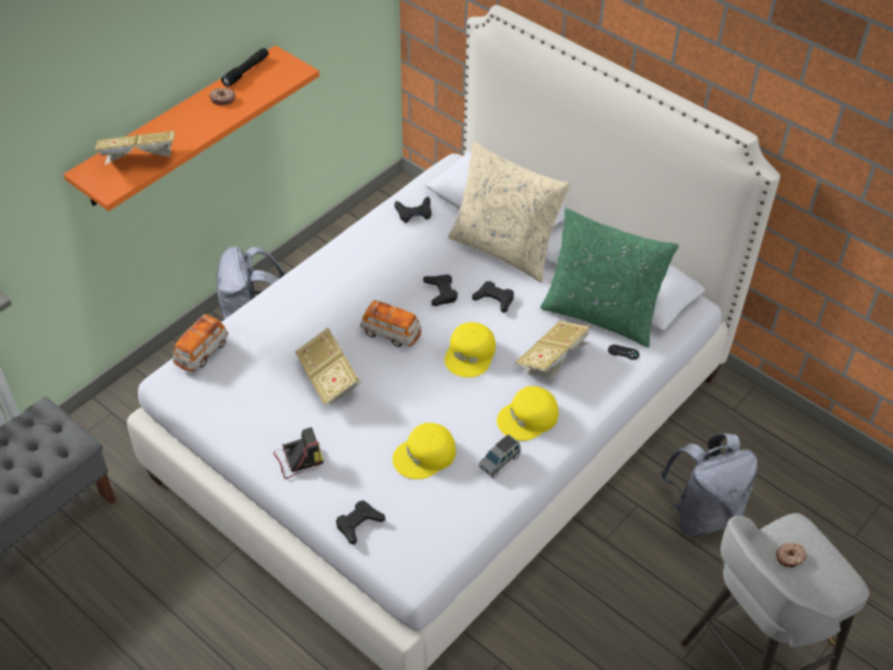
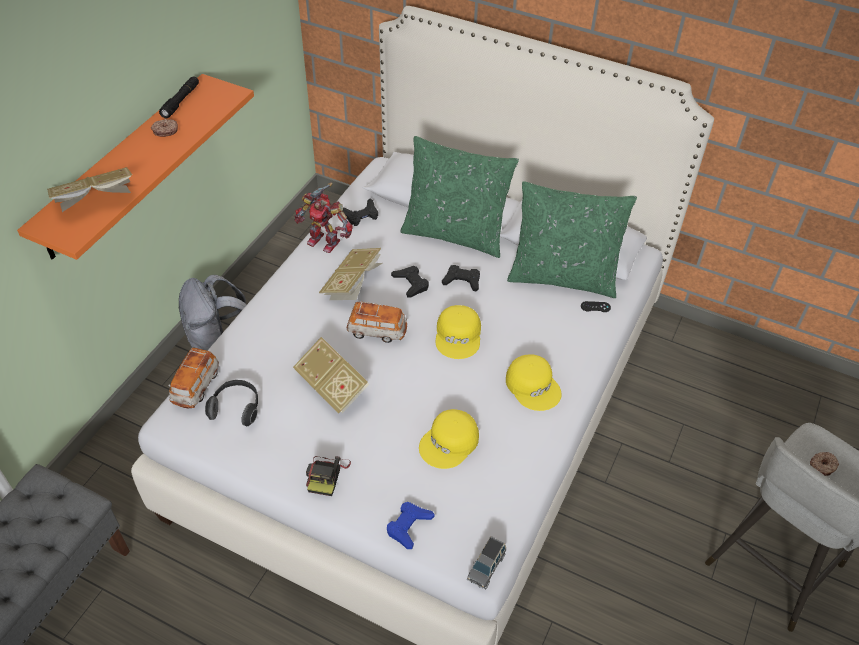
camera: 15 degrees left, 0 degrees up
camera [274,427,323,479] -> camera turned 135 degrees clockwise [306,456,351,496]
black game controller [336,500,385,545] -> blue game controller [387,502,435,549]
beige pillow [448,142,571,283] -> green pillow [400,136,519,258]
grey toy car [478,434,521,478] -> grey toy car moved to [467,536,506,589]
yellow cap [497,386,559,441] -> yellow cap turned 75 degrees counterclockwise [506,354,561,411]
book [515,321,591,379] -> book moved to [319,248,382,300]
grey backpack [660,433,758,537] -> none
none -> headphones [205,380,258,426]
none -> toy robot [295,182,353,253]

